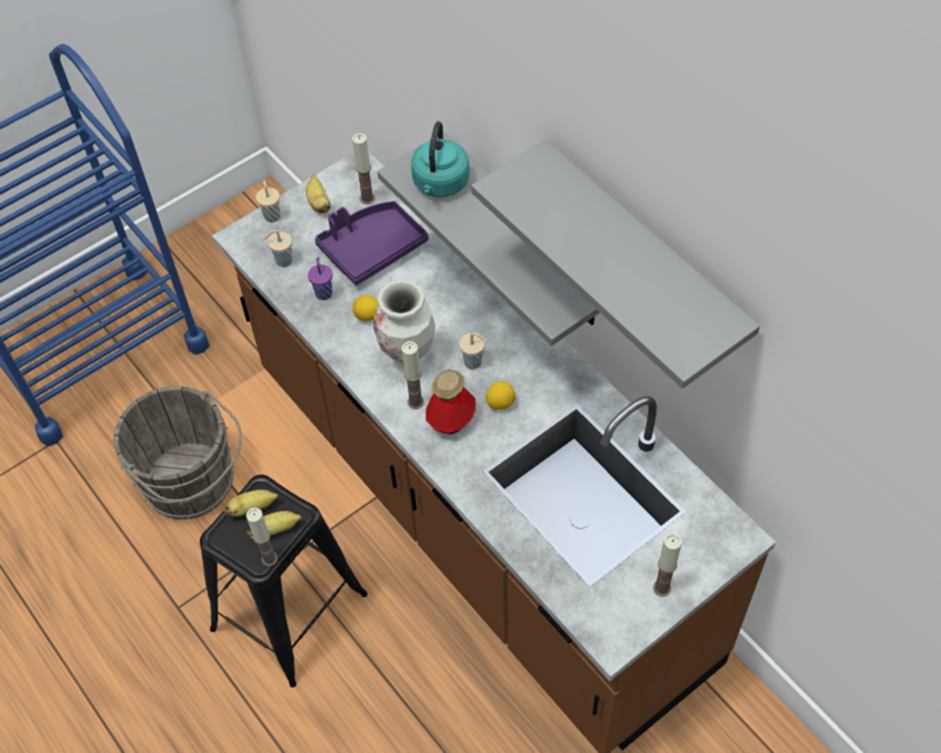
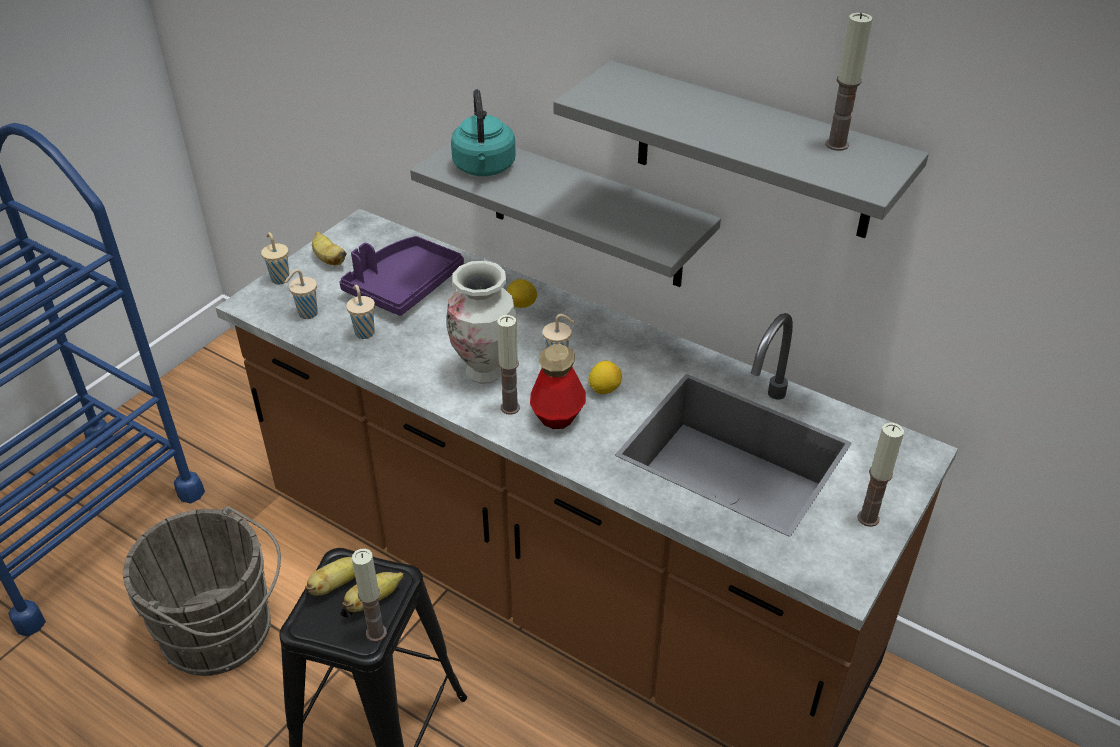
camera: 20 degrees left, 15 degrees down
purple cup [308,257,333,300] -> beige cup [346,285,375,339]
candle [352,133,375,204] -> candle moved to [825,13,873,151]
lemon [352,295,378,321] -> lemon moved to [506,279,537,308]

